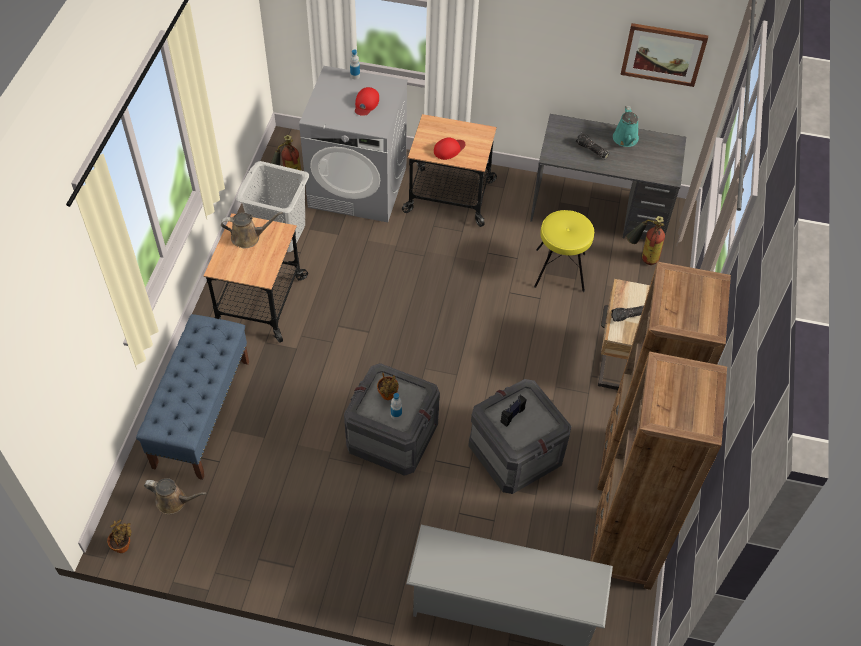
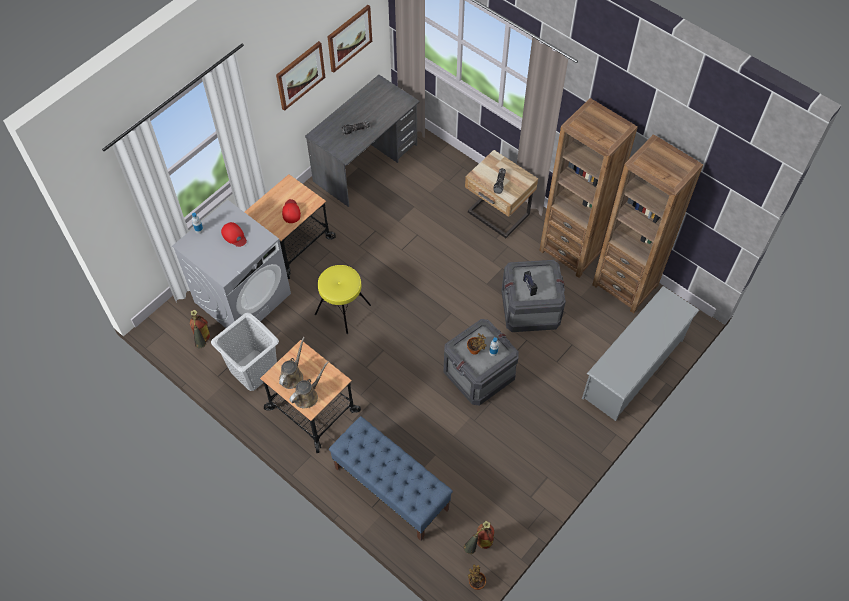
camera: 60 degrees left, 5 degrees up
brown watering can [144,478,206,515] -> brown watering can moved to [289,361,328,409]
yellow stool [534,210,594,292] -> yellow stool moved to [315,265,371,334]
turquoise watering can [613,106,639,147] -> none
fire extinguisher [626,216,665,265] -> fire extinguisher moved to [464,521,494,554]
none -> picture [276,41,325,111]

